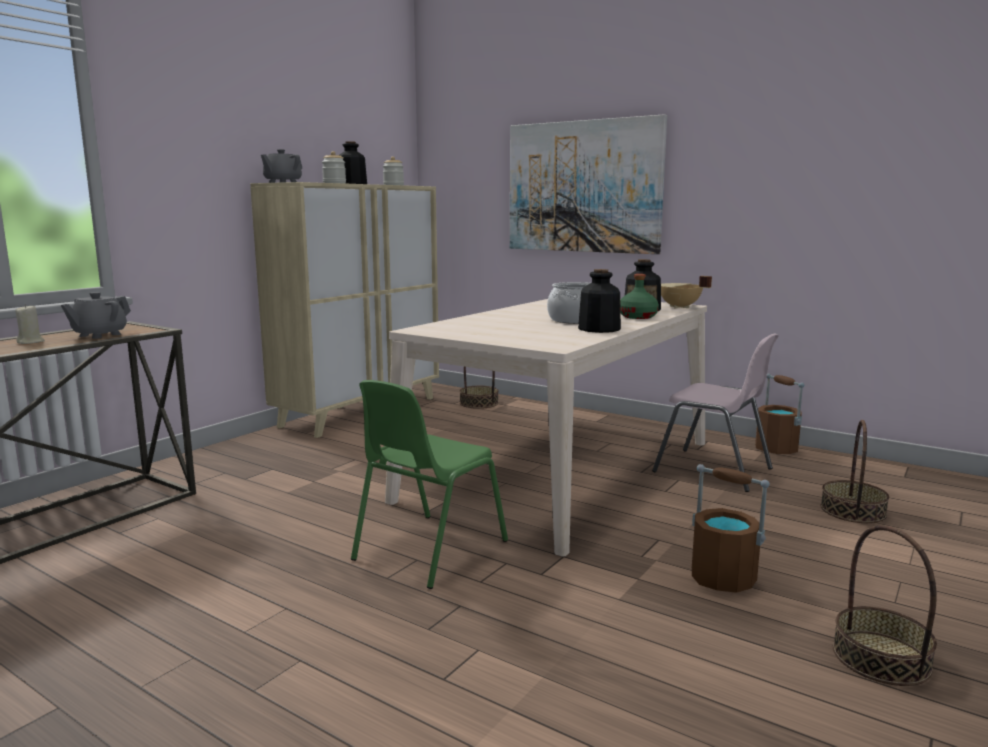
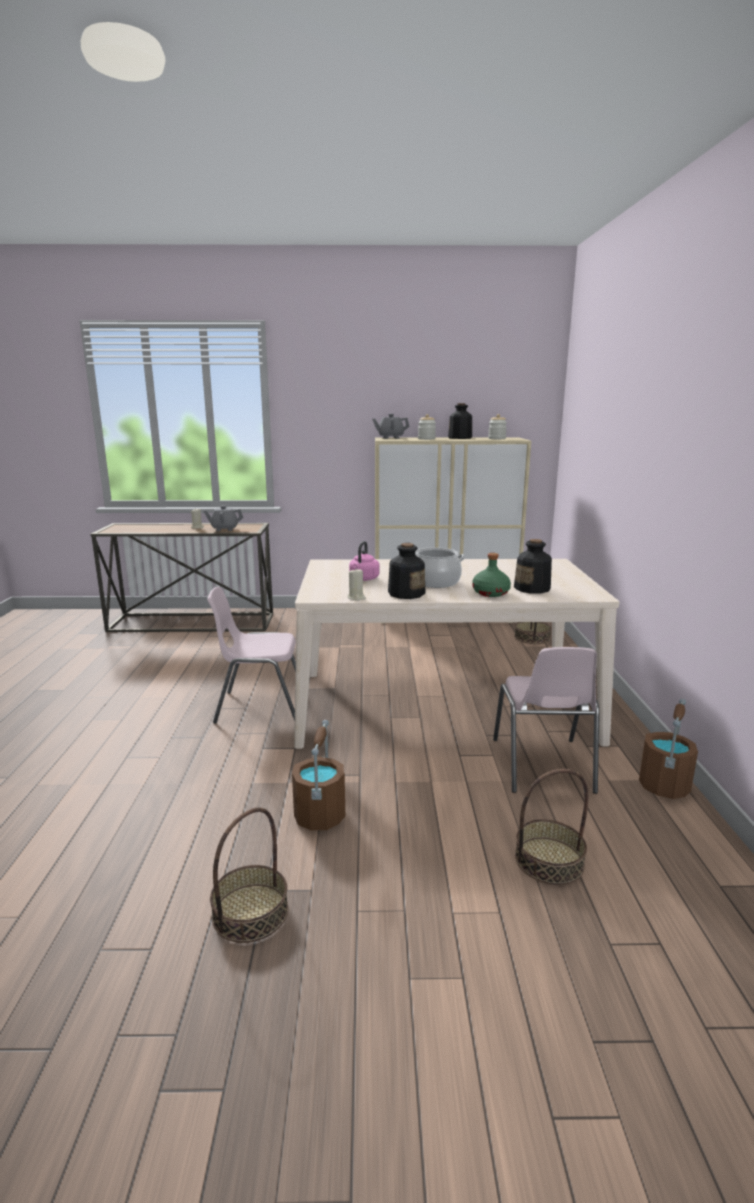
camera: 55 degrees right, 5 degrees up
green chair [351,380,508,589] -> pink chair [207,586,296,723]
picture [510,114,667,254] -> none
beige cooking pot [661,276,712,308] -> none
none -> beige candle [348,569,366,601]
none -> pink kettle [349,541,380,581]

